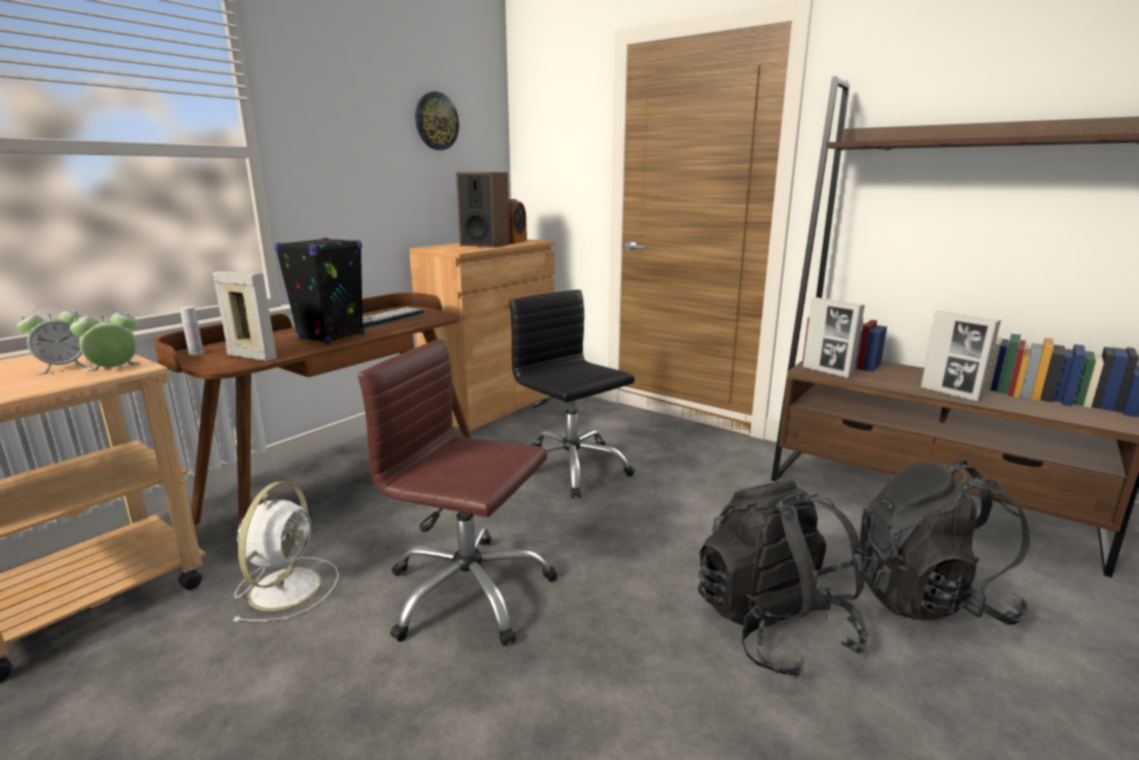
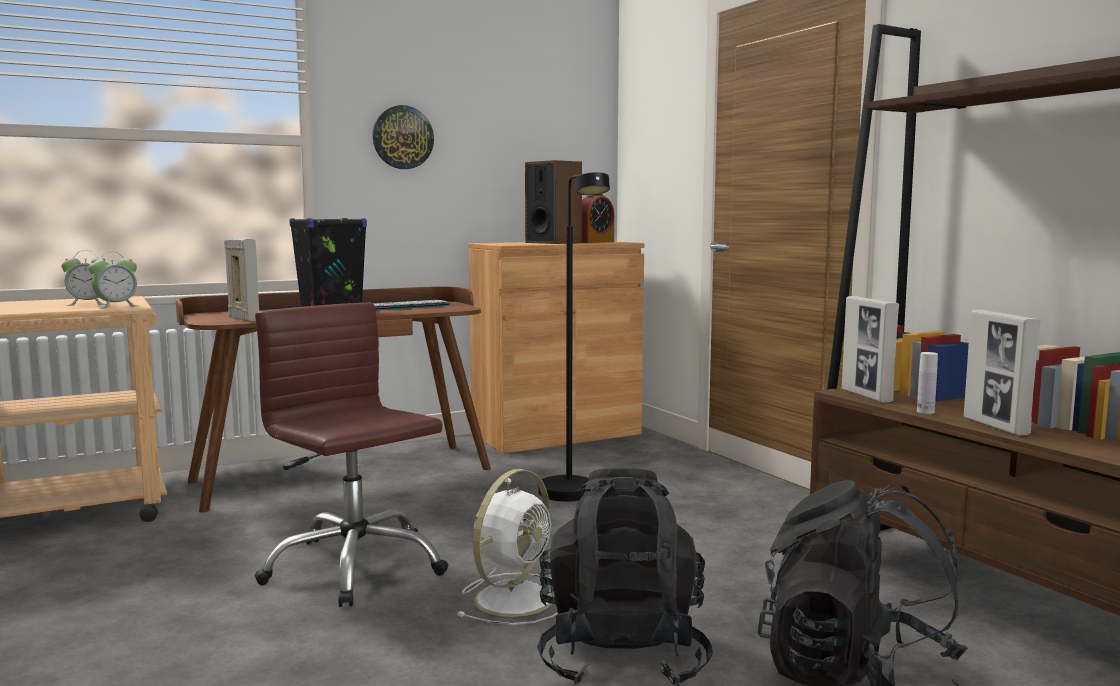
camera: 25 degrees right, 10 degrees down
alarm clock [70,306,140,371] -> alarm clock turned 150 degrees clockwise [88,252,138,309]
white bottle [180,306,204,355] -> white bottle moved to [917,352,938,414]
white fan [234,481,339,622] -> white fan moved to [456,469,558,625]
wall clock [415,92,459,150] -> wall clock moved to [372,105,434,169]
black office chair [509,290,635,498] -> black floor lamp [539,172,610,501]

